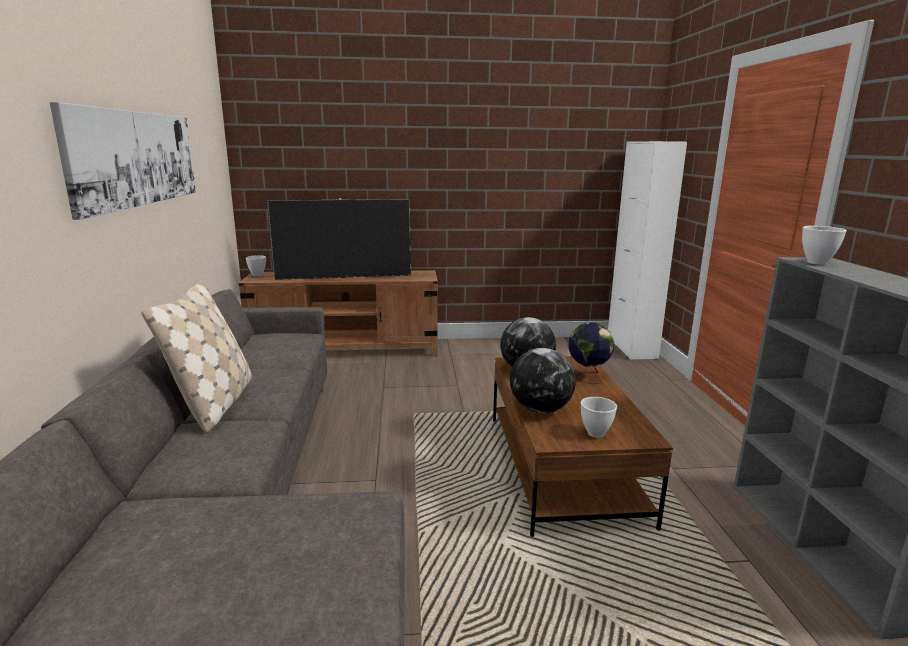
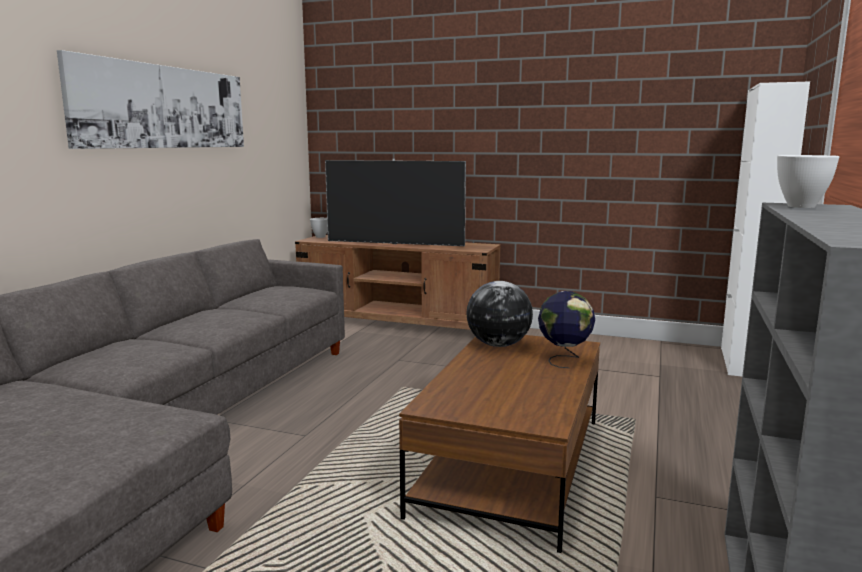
camera: 25 degrees right, 5 degrees down
beige pillow [141,280,252,433] -> none
globe [510,348,576,414] -> none
white bowl [581,397,617,438] -> none

